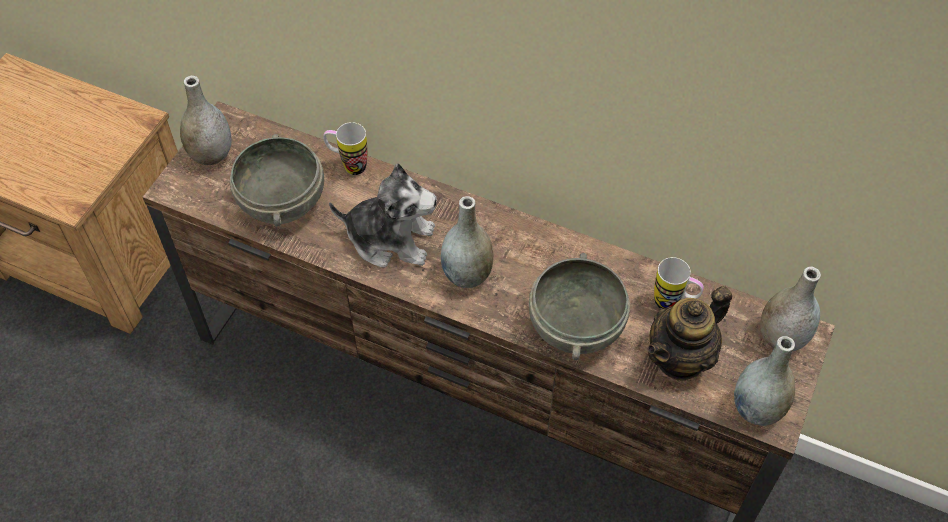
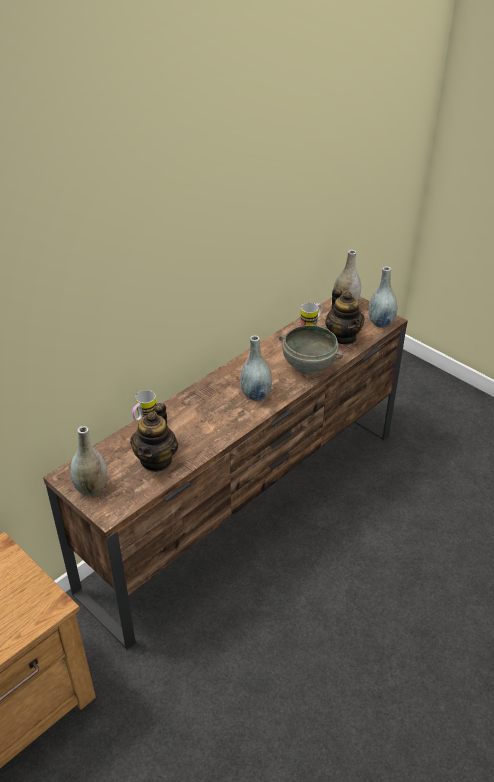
camera: 70 degrees left, 15 degrees down
grey bowl [230,134,324,226] -> teapot [130,403,178,472]
plush toy [329,163,437,268] -> none

